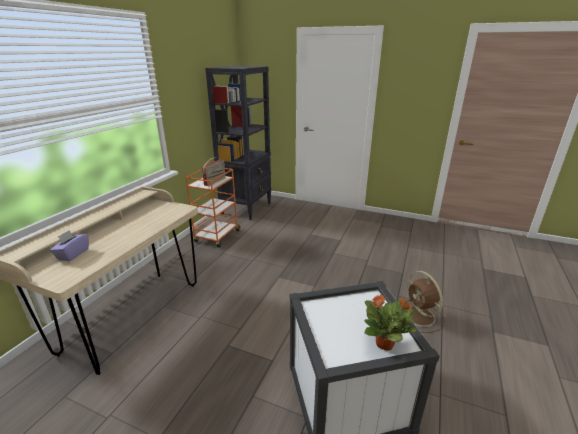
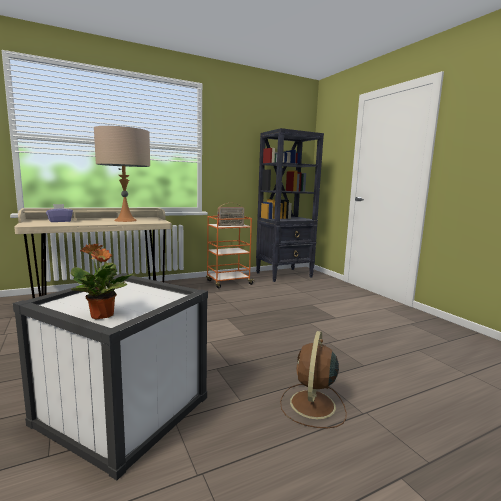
camera: 40 degrees right, 15 degrees down
none -> beige table lamp [94,126,150,222]

